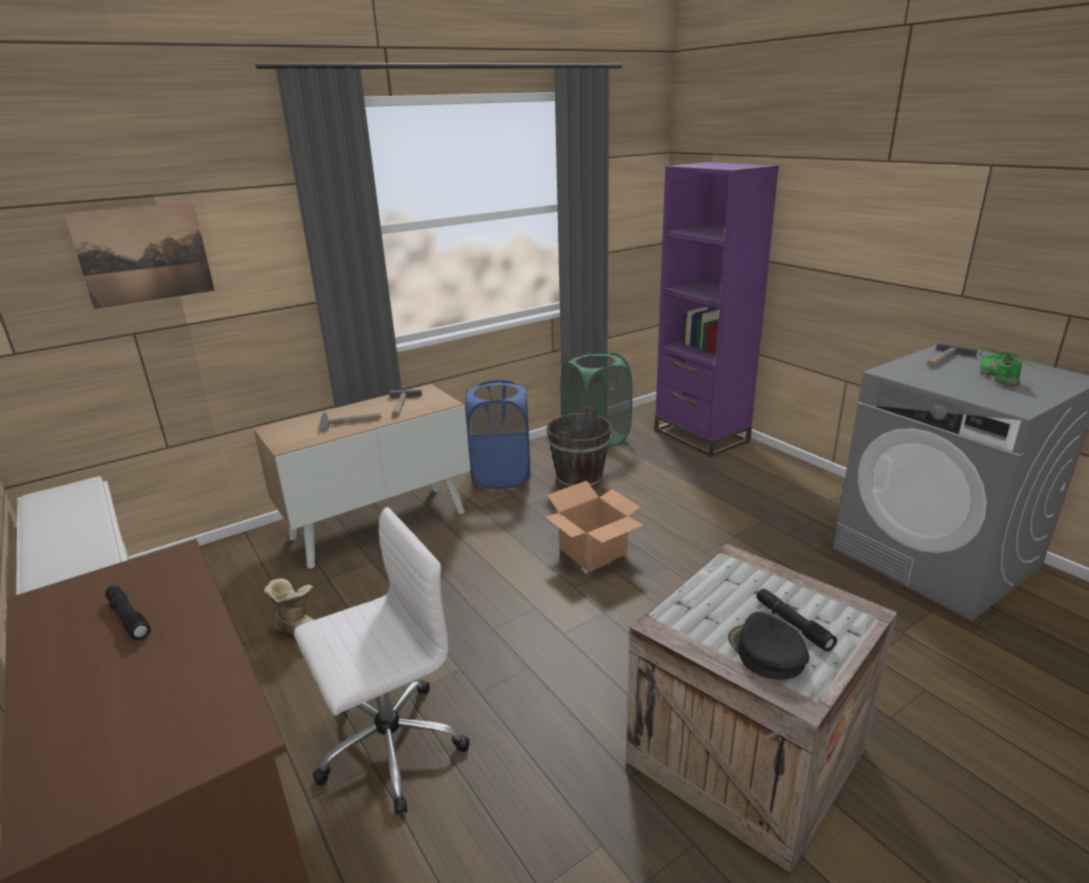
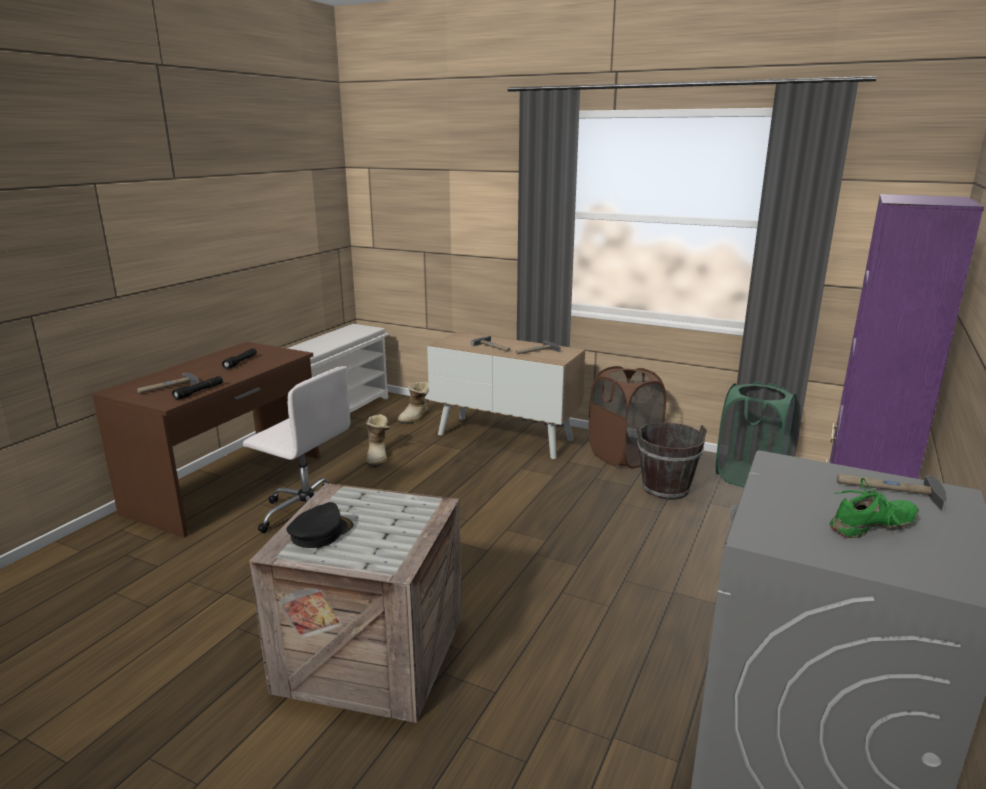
camera: 60 degrees right, 5 degrees down
picture [64,202,215,309] -> none
blue laundry basket [465,380,531,489] -> brown laundry basket [588,366,666,468]
cardboard box [545,481,644,571] -> none
black flashlight [756,589,837,652] -> black flashlight moved to [172,376,223,400]
none -> hammer [137,372,199,393]
none -> boot [397,381,429,424]

